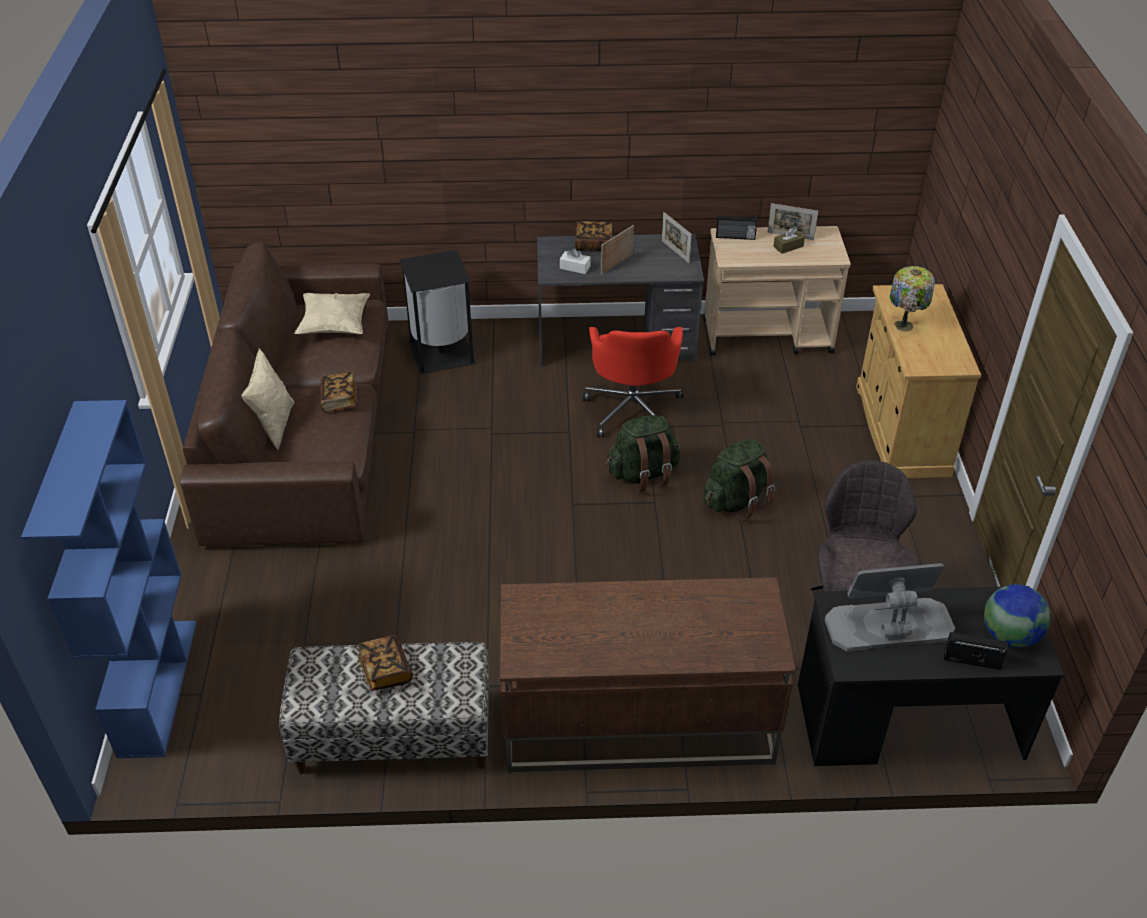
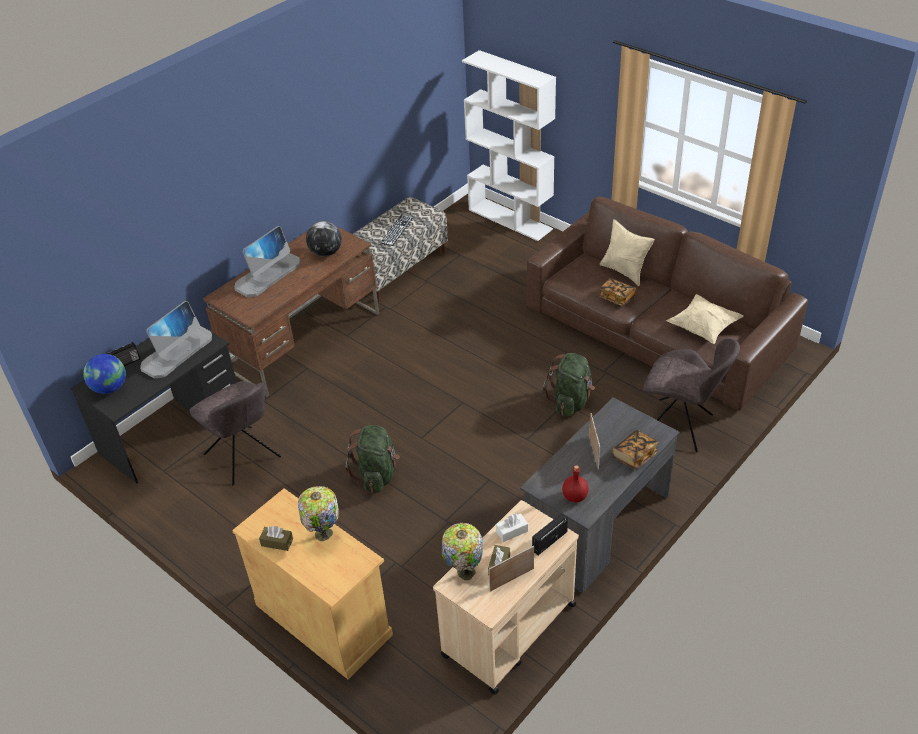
camera: 135 degrees right, 0 degrees up
blue bookcase [21,400,197,758] -> white bookcase [462,50,556,241]
book [358,635,413,691] -> keyboard [380,215,413,246]
black trash can [400,250,476,374] -> grey chair [643,339,740,452]
white tissue box [560,248,590,274] -> white tissue box moved to [496,513,528,542]
red office chair [583,327,683,437] -> none
green backpack [606,415,680,492] -> green backpack moved to [542,353,595,416]
picture frame [662,212,692,263] -> red bottle [562,465,588,502]
none -> monitor [234,226,300,297]
none -> brown tissue box [259,526,293,551]
none -> globe [306,221,342,257]
none -> table lamp [442,523,483,581]

